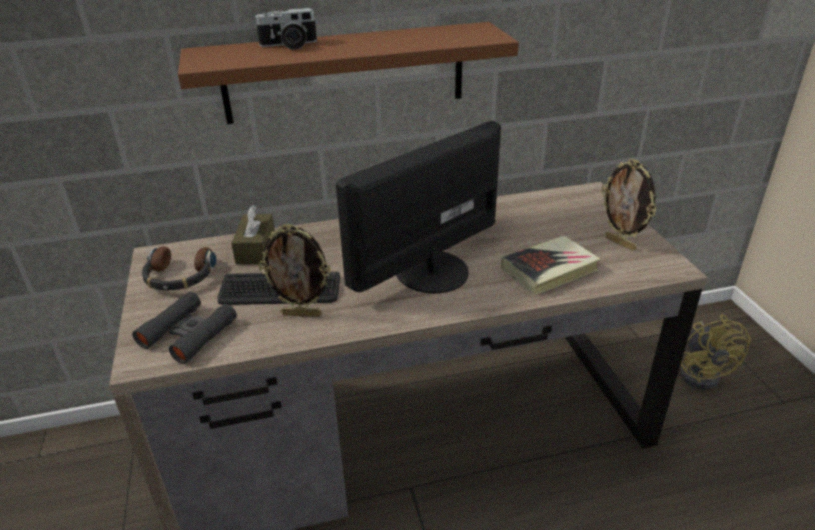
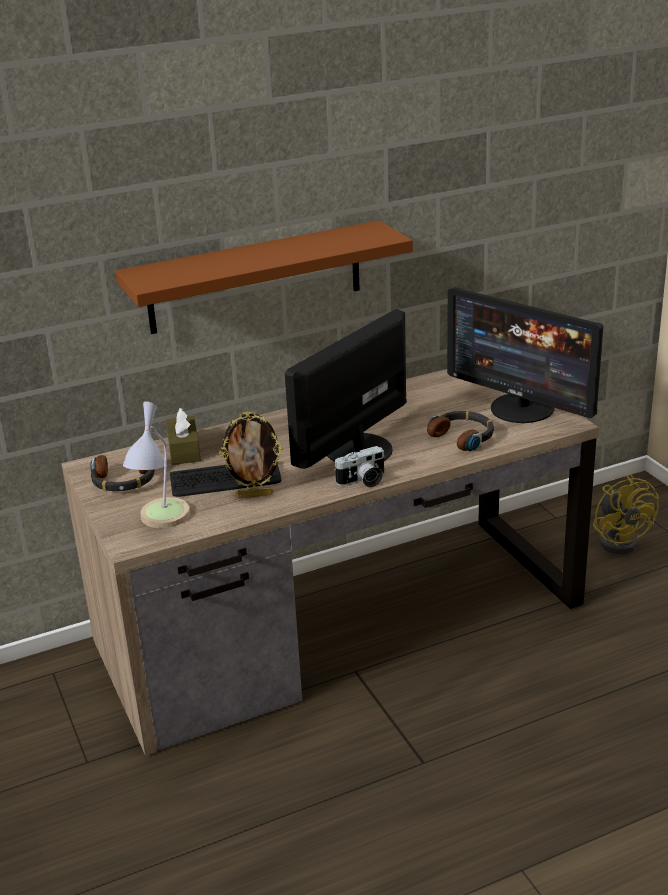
camera: 10 degrees left, 5 degrees down
black binoculars [132,292,237,364] -> table lamp [123,401,190,528]
camera [254,8,317,50] -> camera moved to [334,446,385,488]
book [501,236,601,295] -> headphones [427,410,494,451]
picture frame [601,159,656,251] -> monitor [447,287,603,423]

